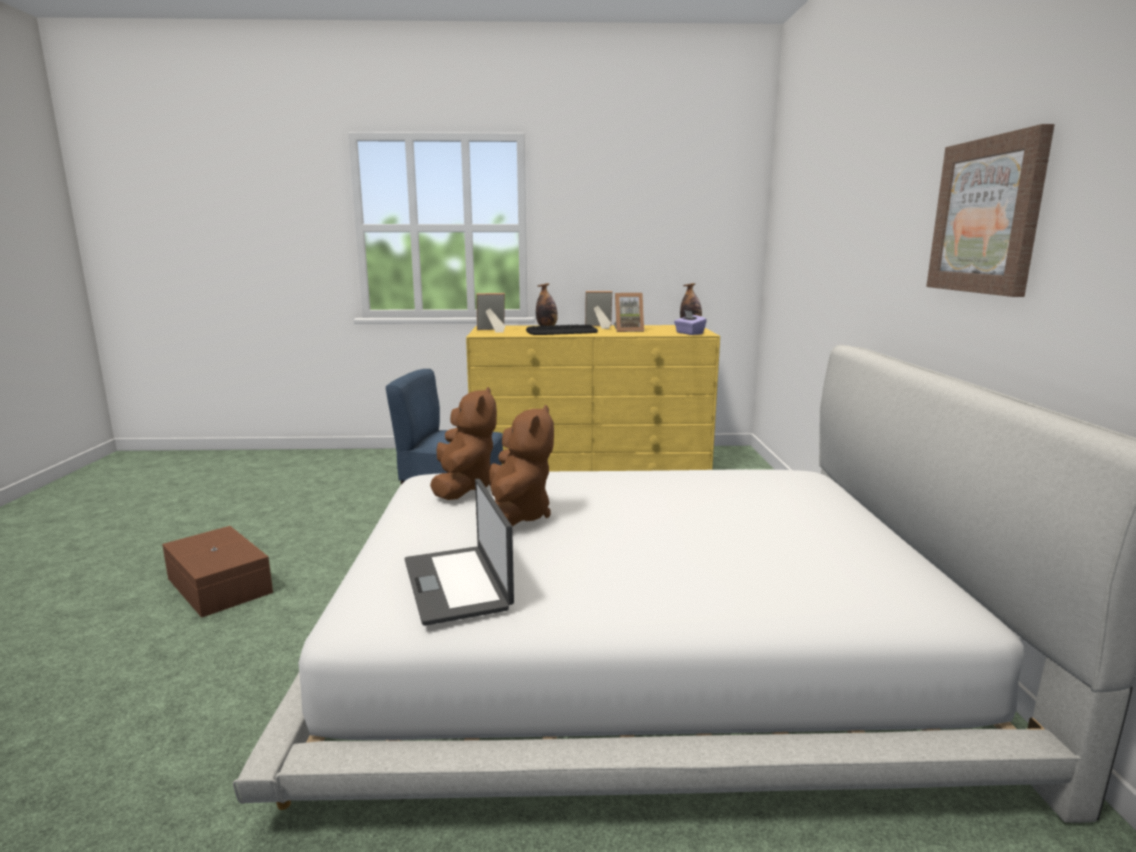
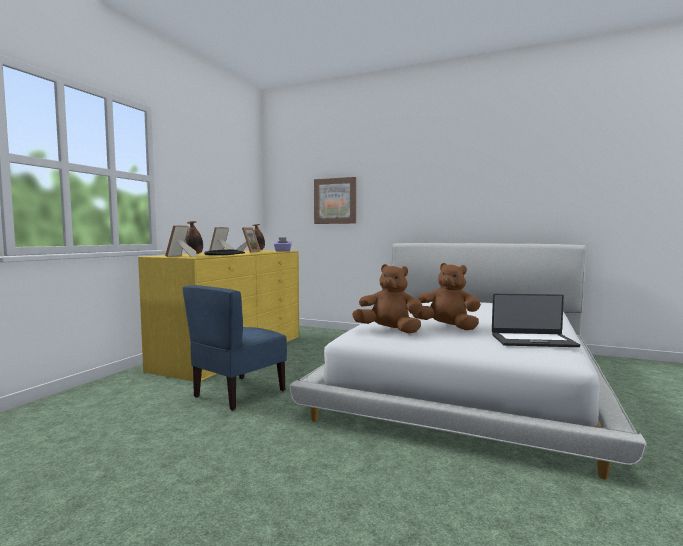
camera: 65 degrees left, 10 degrees down
brown storage box [162,526,273,618] -> none
picture [926,124,1055,297] -> picture moved to [314,177,356,224]

